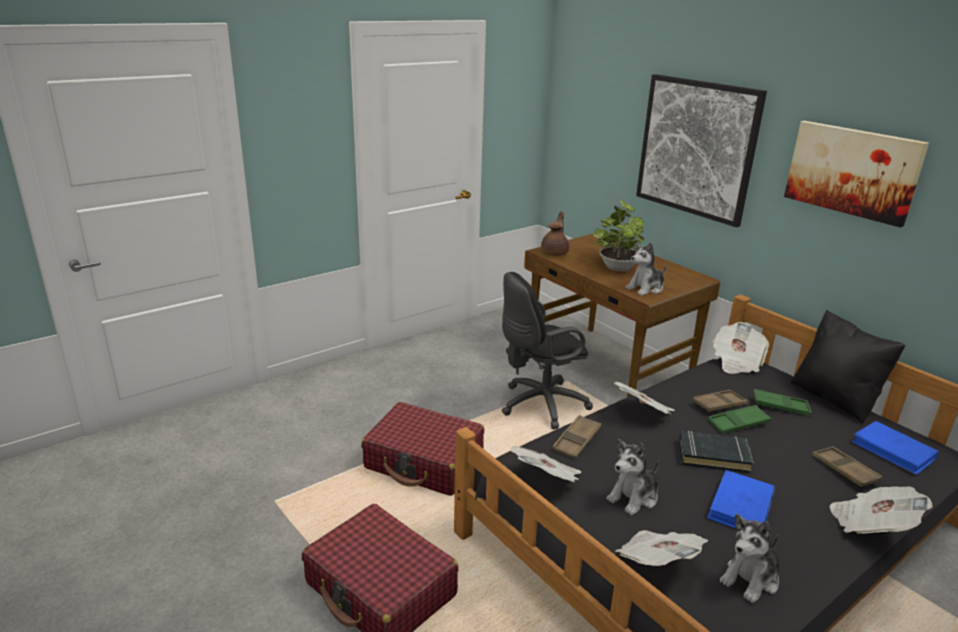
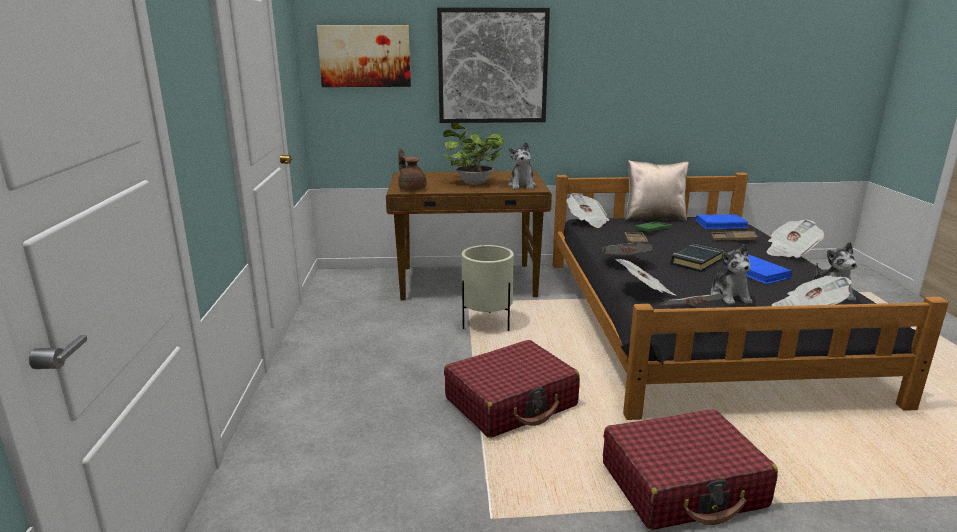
camera: 55 degrees left, 5 degrees down
black office chair [502,272,593,429] -> beige planter [462,245,514,331]
brown tray [552,415,602,459] -> newspaper [615,259,675,295]
green tray [708,405,771,434] -> none
picture [784,121,929,227] -> picture moved to [317,25,411,87]
black pillow [790,310,906,424] -> beige pillow [625,160,689,222]

